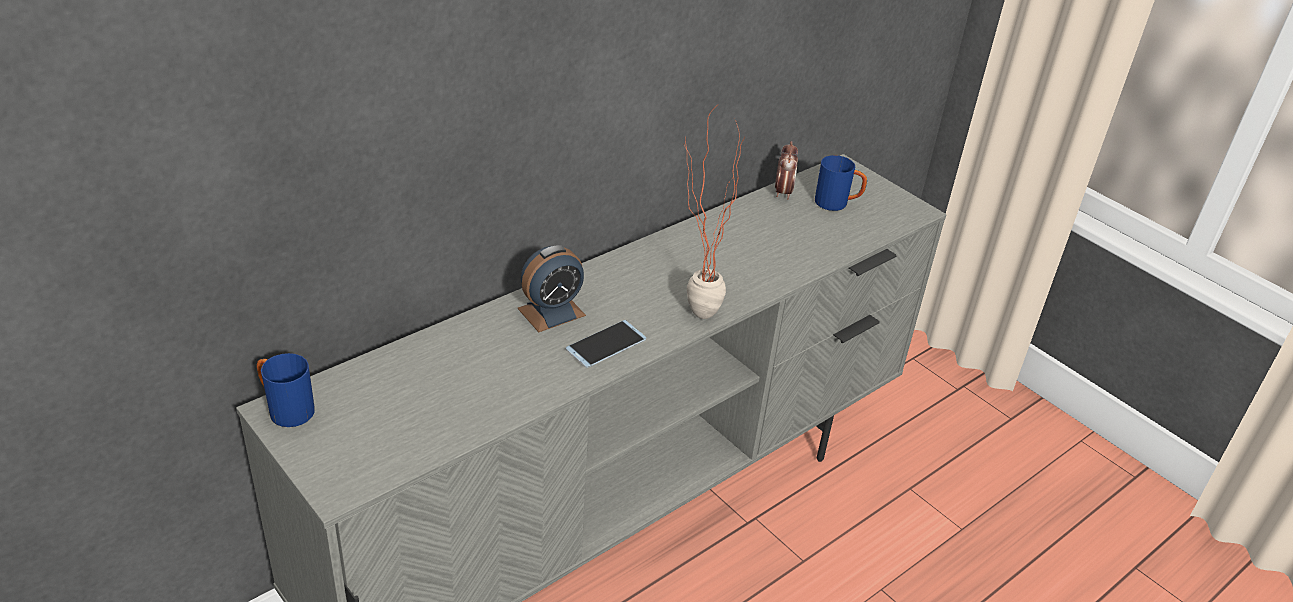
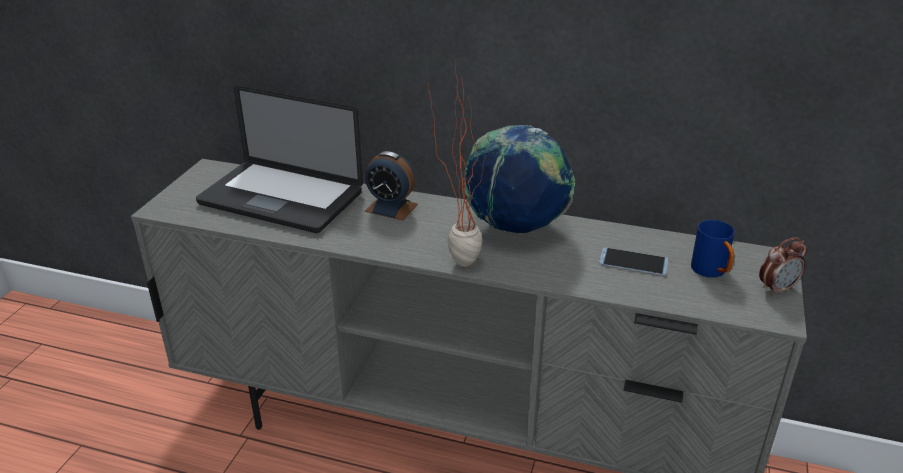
camera: 60 degrees right, 5 degrees down
blue mug [257,353,315,427] -> none
phone [566,320,646,368] -> phone moved to [599,248,669,276]
alarm clock [775,141,798,200] -> alarm clock moved to [759,237,807,296]
none -> laptop [196,86,363,233]
none -> globe [463,125,575,233]

